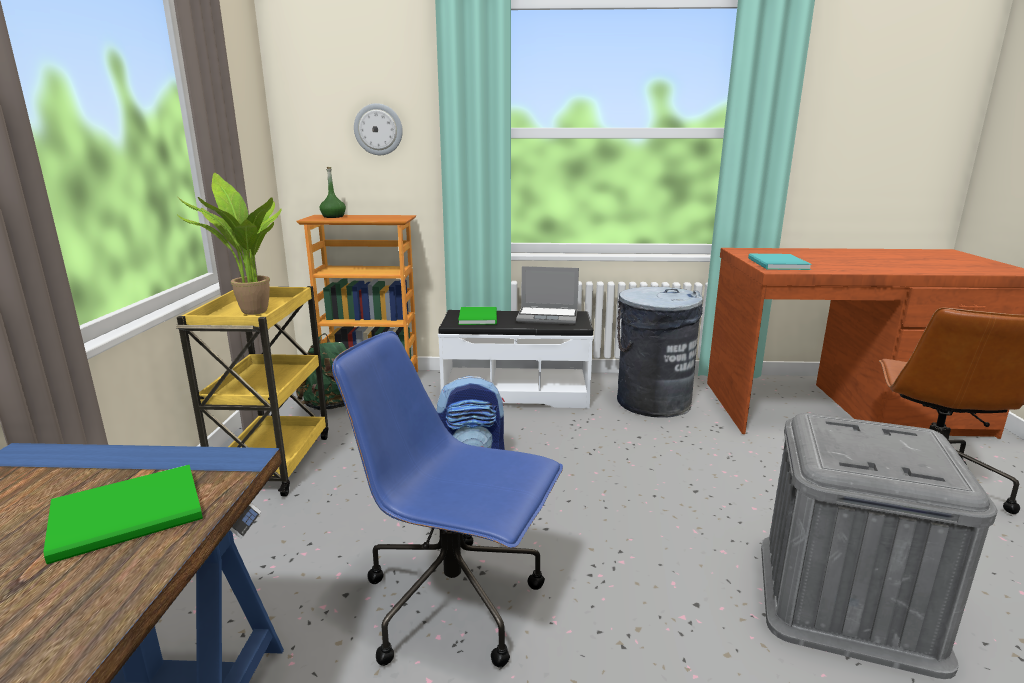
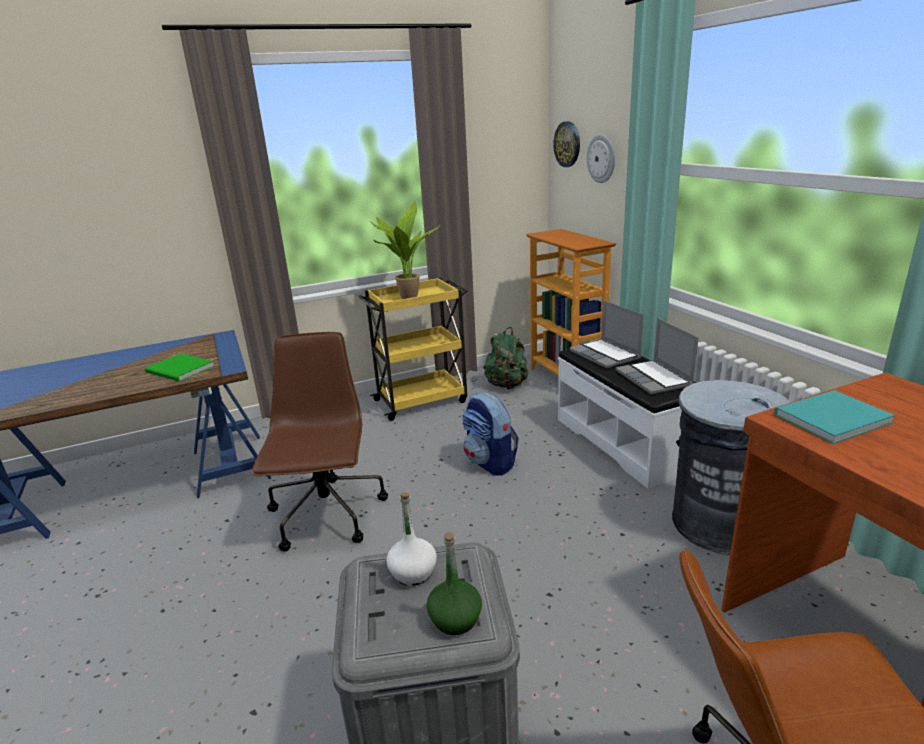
camera: 65 degrees right, 5 degrees up
green bottle [320,167,346,218] -> green bottle moved to [426,532,482,635]
blue office chair [332,331,563,668] -> brown office chair [252,332,388,551]
green book [458,307,497,325] -> laptop [570,300,644,369]
none -> white bottle [387,492,437,586]
none -> wall clock [553,121,580,167]

